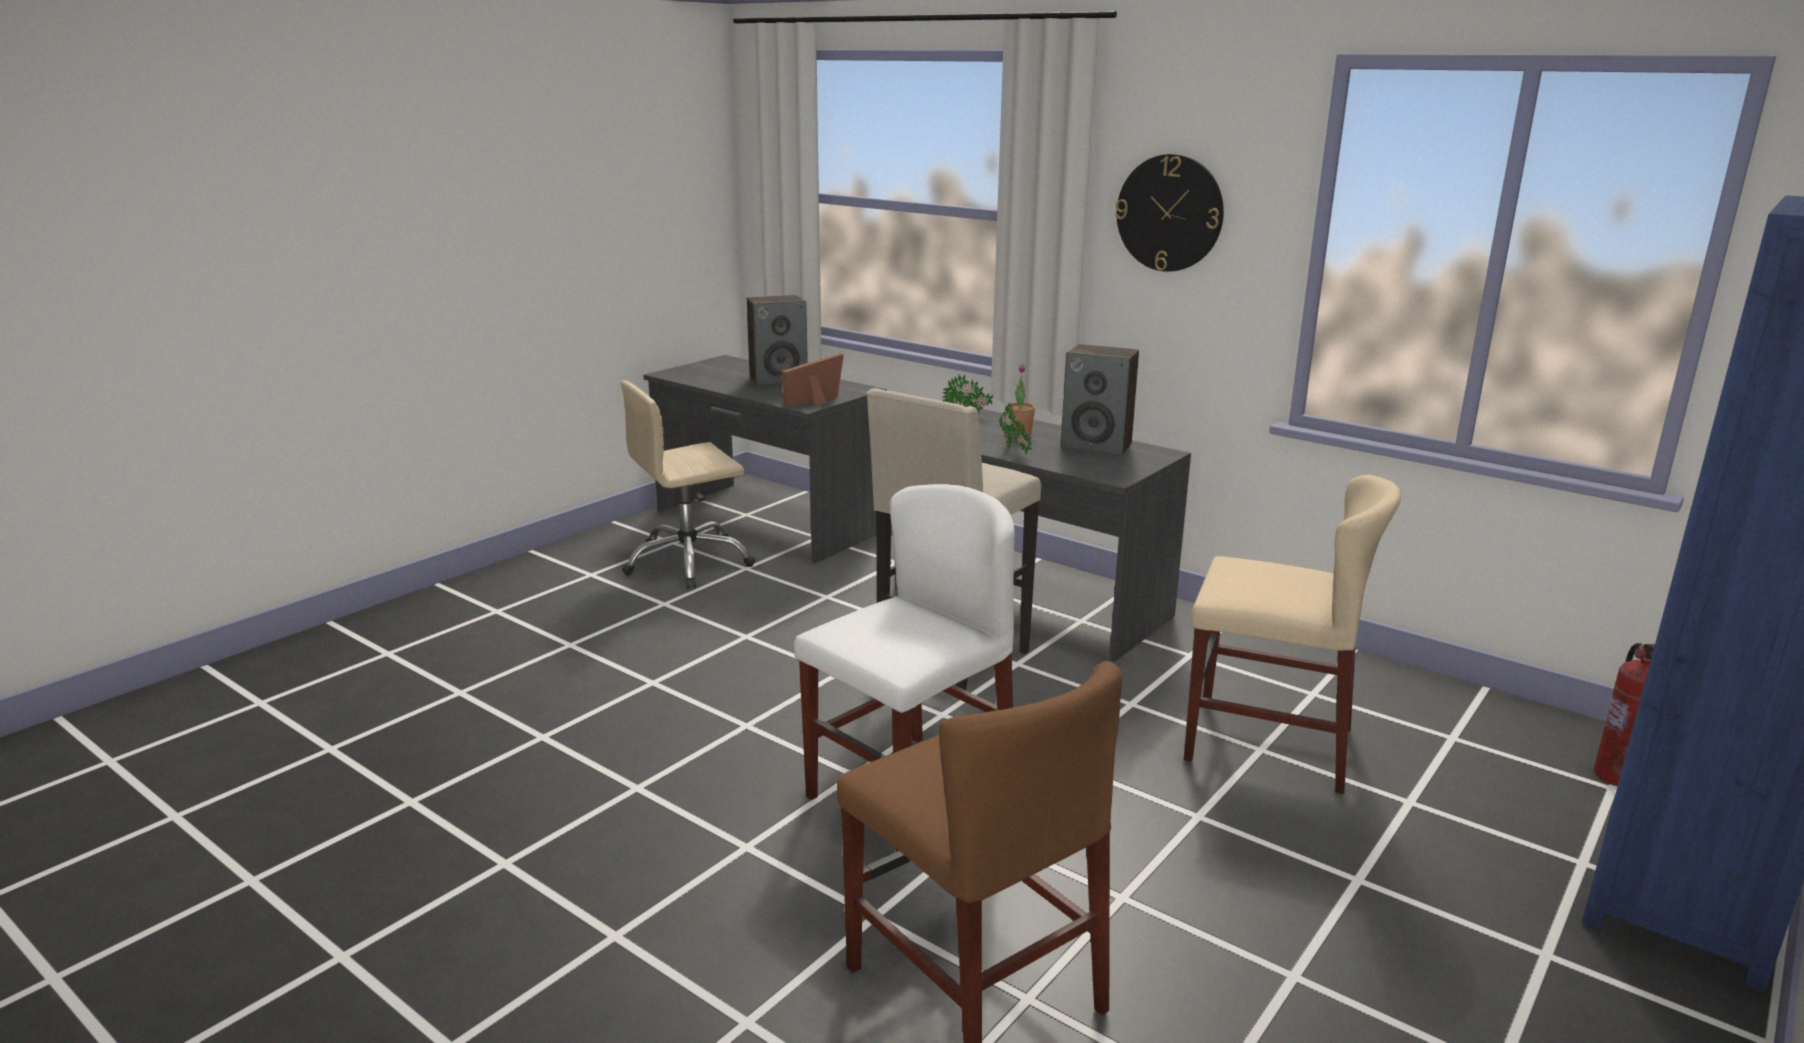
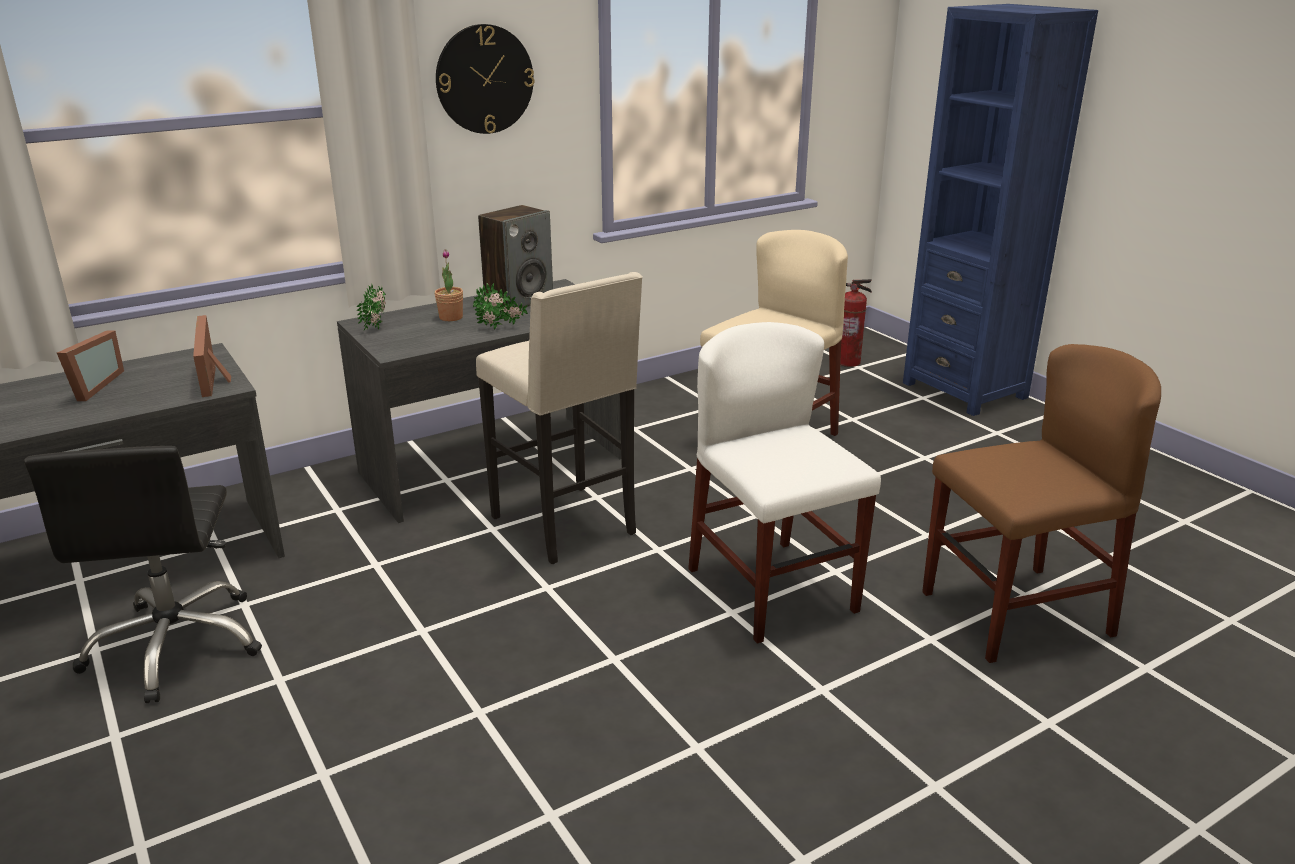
camera: 70 degrees left, 5 degrees up
beige office chair [621,380,755,588] -> black office chair [24,446,262,703]
speaker [747,295,808,387] -> picture frame [57,331,124,401]

